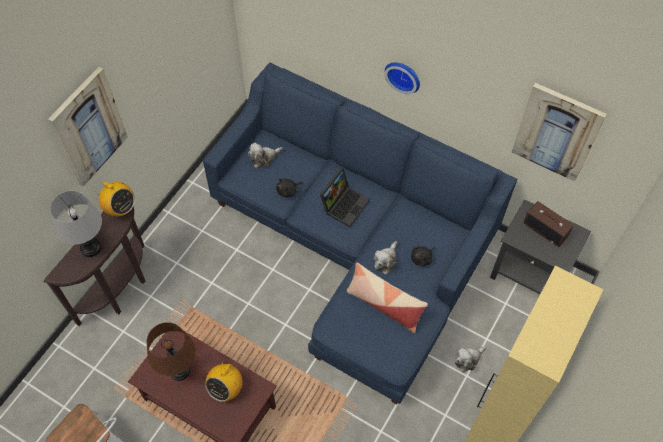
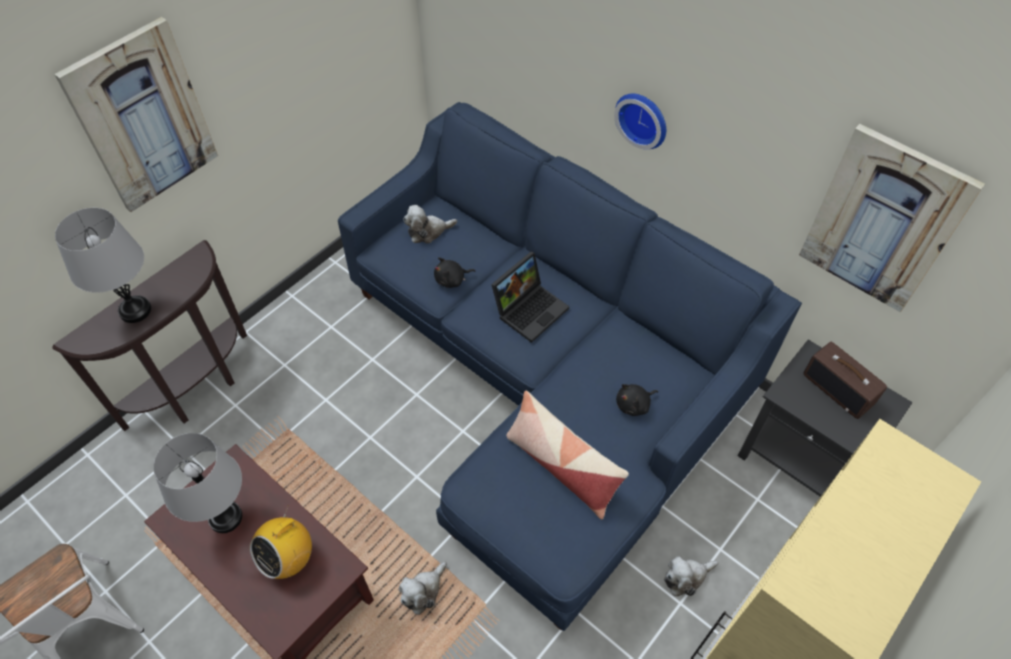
camera: 10 degrees right, 5 degrees down
radio [96,182,135,217] -> none
brown table lamp [147,322,196,381] -> grey table lamp [153,433,242,533]
plush toy [374,241,397,275] -> plush toy moved to [399,562,447,615]

